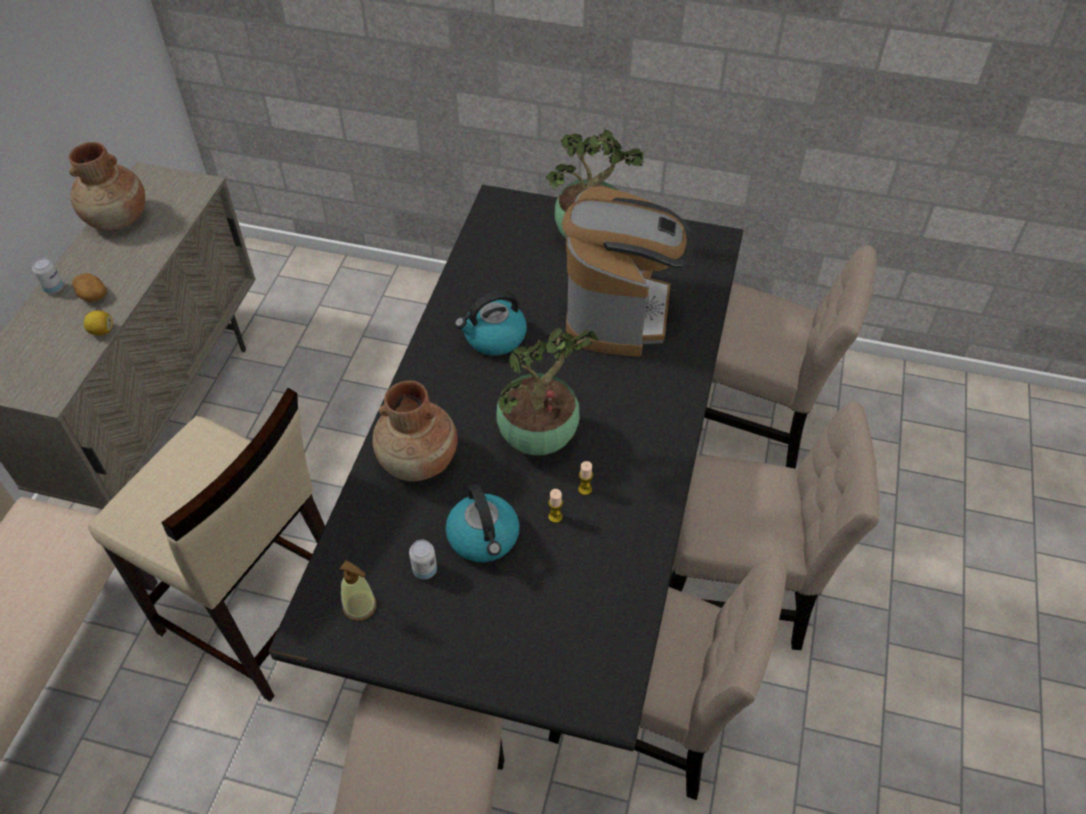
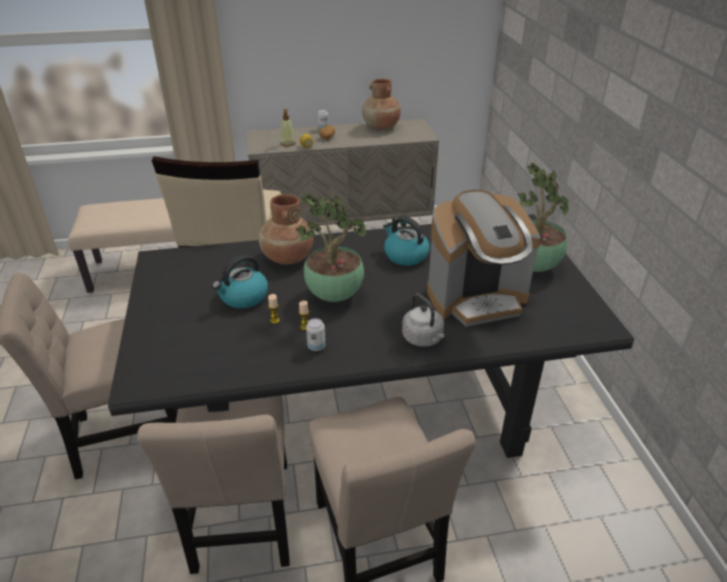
camera: 65 degrees right, 15 degrees down
soap dispenser [340,561,377,621] -> soap dispenser moved to [280,109,295,146]
can [409,540,437,579] -> can moved to [306,318,325,351]
beige chair [704,245,877,469] -> none
none -> grey kettle [402,294,445,347]

